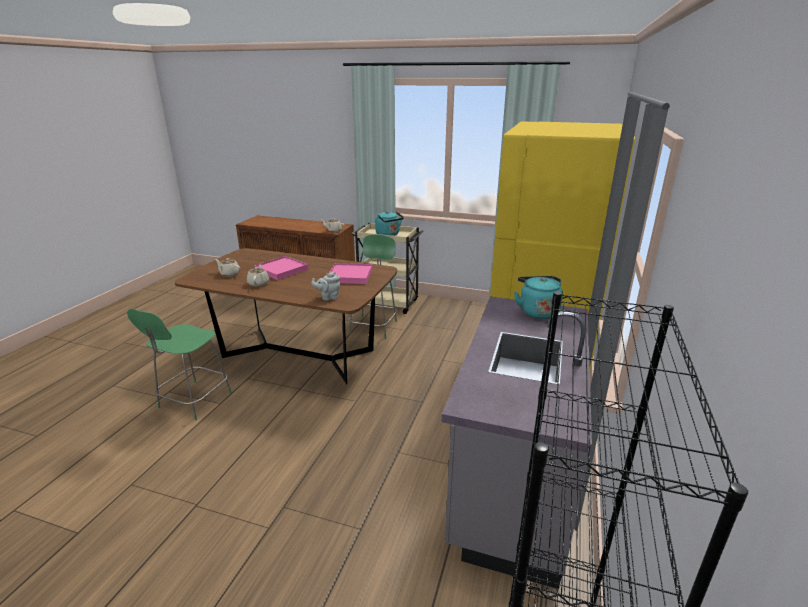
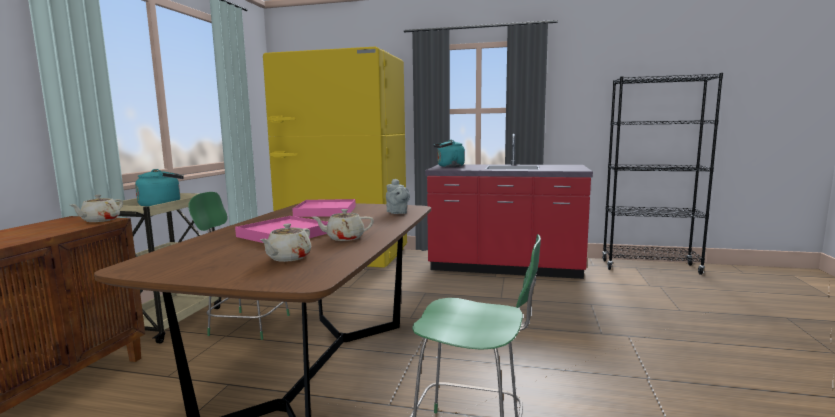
camera: 95 degrees left, 15 degrees down
grey counter [442,296,592,589] -> red counter [425,134,593,279]

